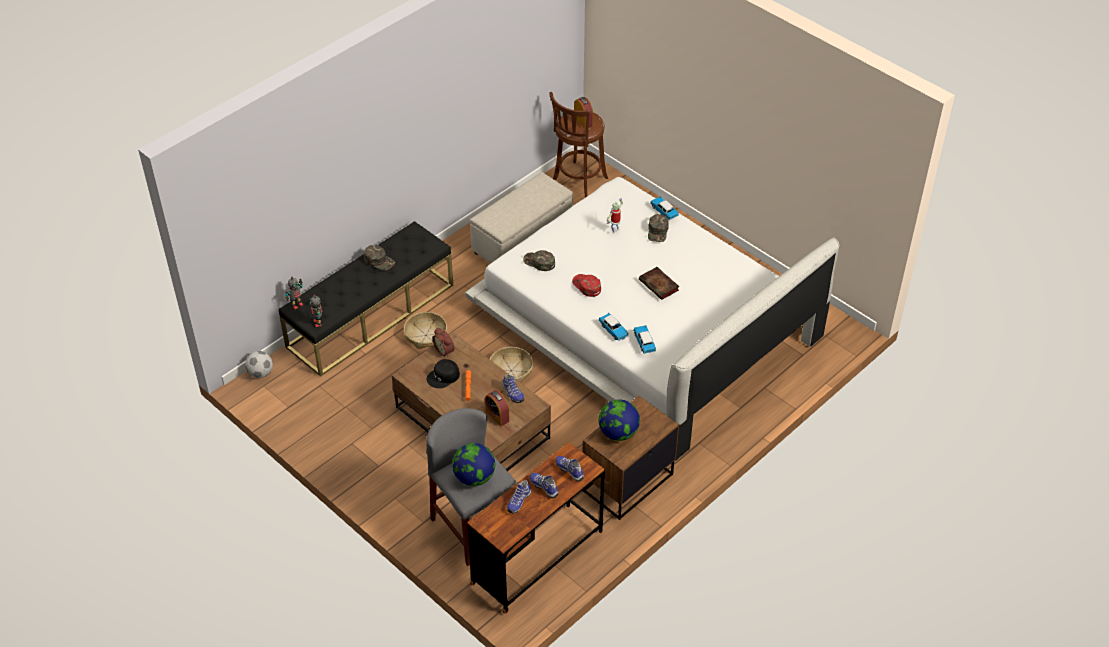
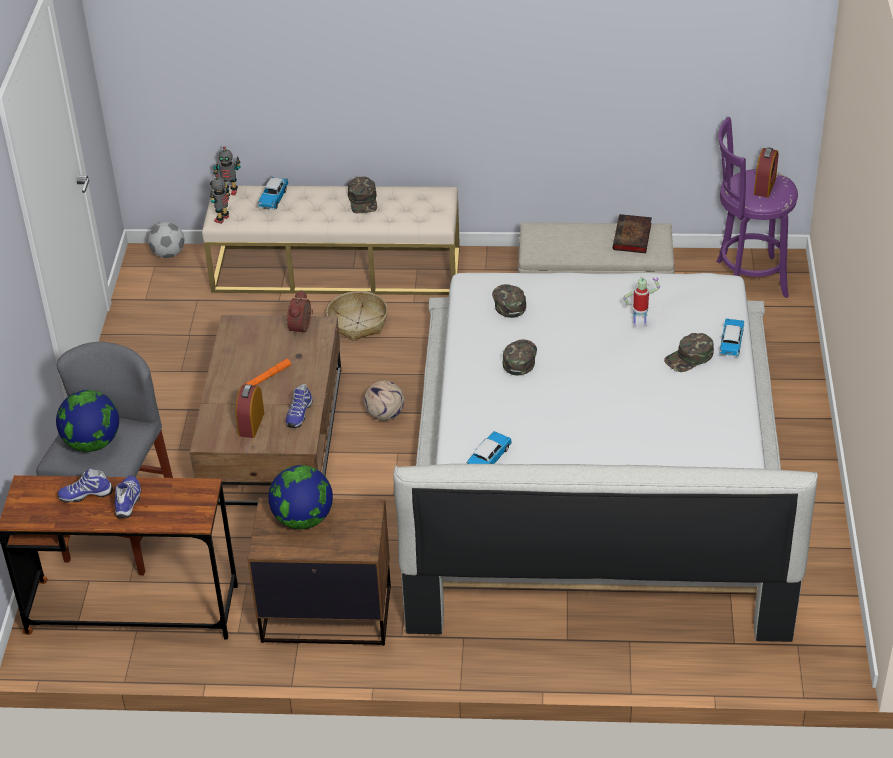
camera: 50 degrees right, 5 degrees down
black bench [279,221,453,376] -> beige bench [202,185,460,295]
black cap [427,359,460,388] -> none
basket [490,347,533,383] -> football [364,381,405,421]
brown stool [549,92,608,198] -> purple stool [716,117,798,298]
shoe [556,456,584,482] -> none
red cap [572,274,601,297] -> green cap [502,339,537,375]
toy car [599,313,629,341] -> toy car moved to [258,177,289,209]
book [639,267,680,300] -> book moved to [613,214,652,253]

